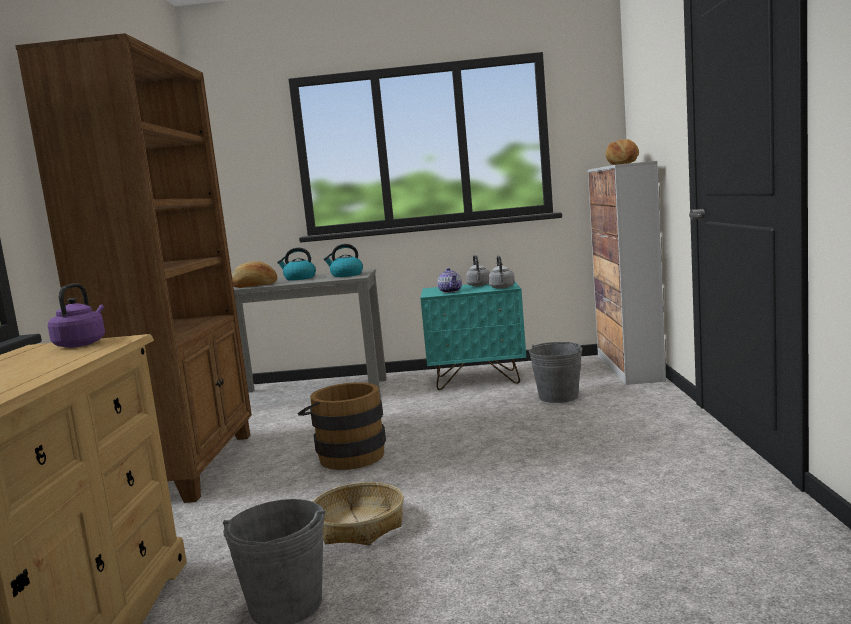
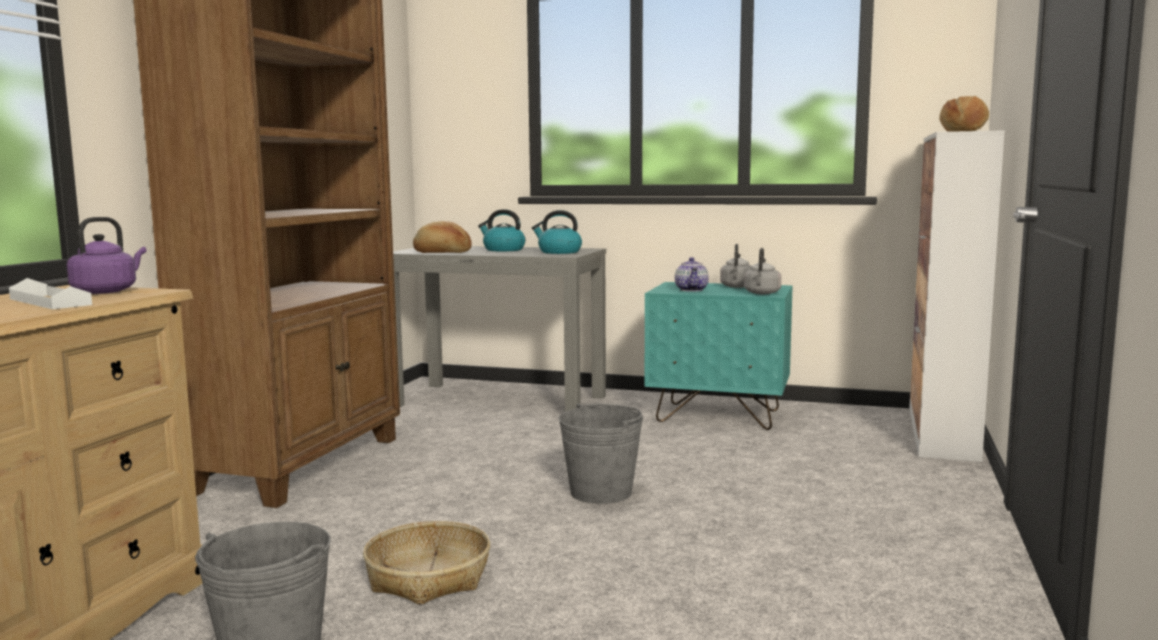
camera: 15 degrees right, 0 degrees up
brown bucket [298,382,386,470] -> none
grey bucket [529,342,583,403] -> grey bucket moved to [558,403,643,504]
none -> white tray [9,278,92,309]

